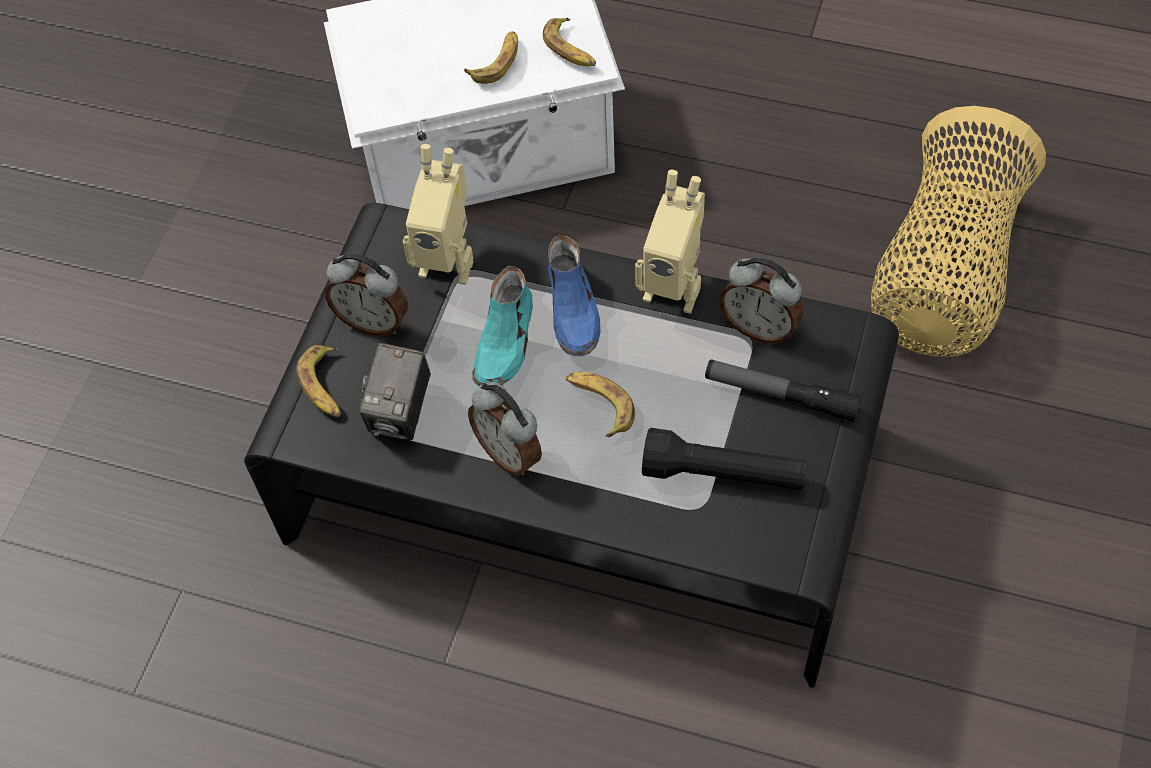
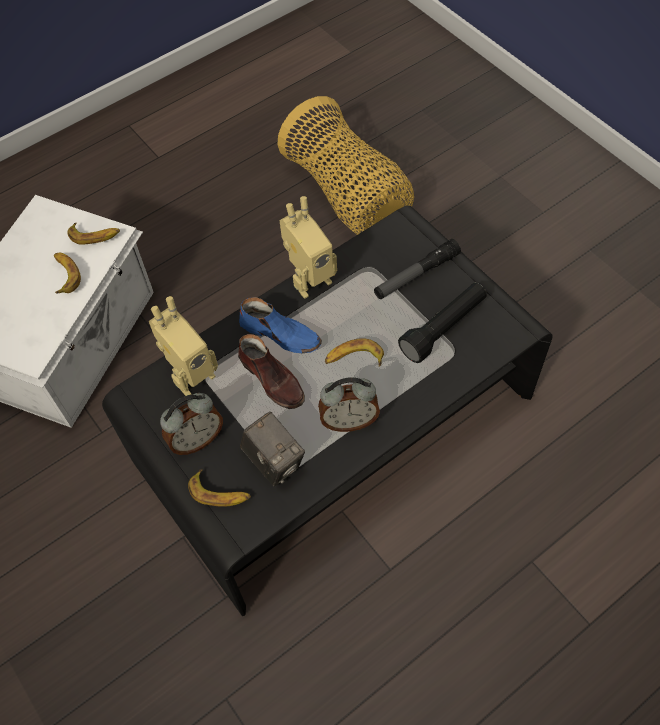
camera: 55 degrees left, 0 degrees up
turquoise shoe [473,266,533,386] -> brown shoe [238,334,305,409]
alarm clock [719,257,803,343] -> none

